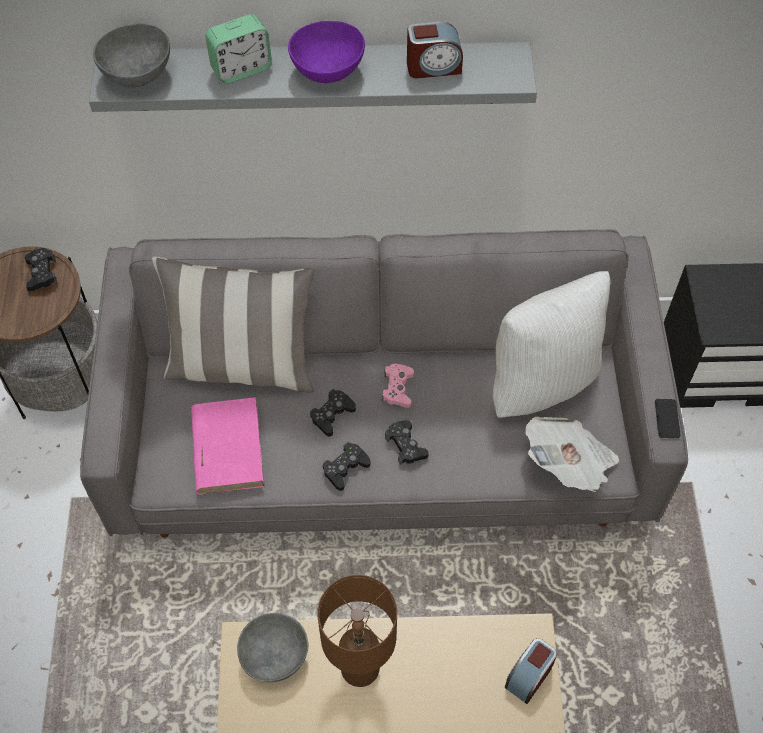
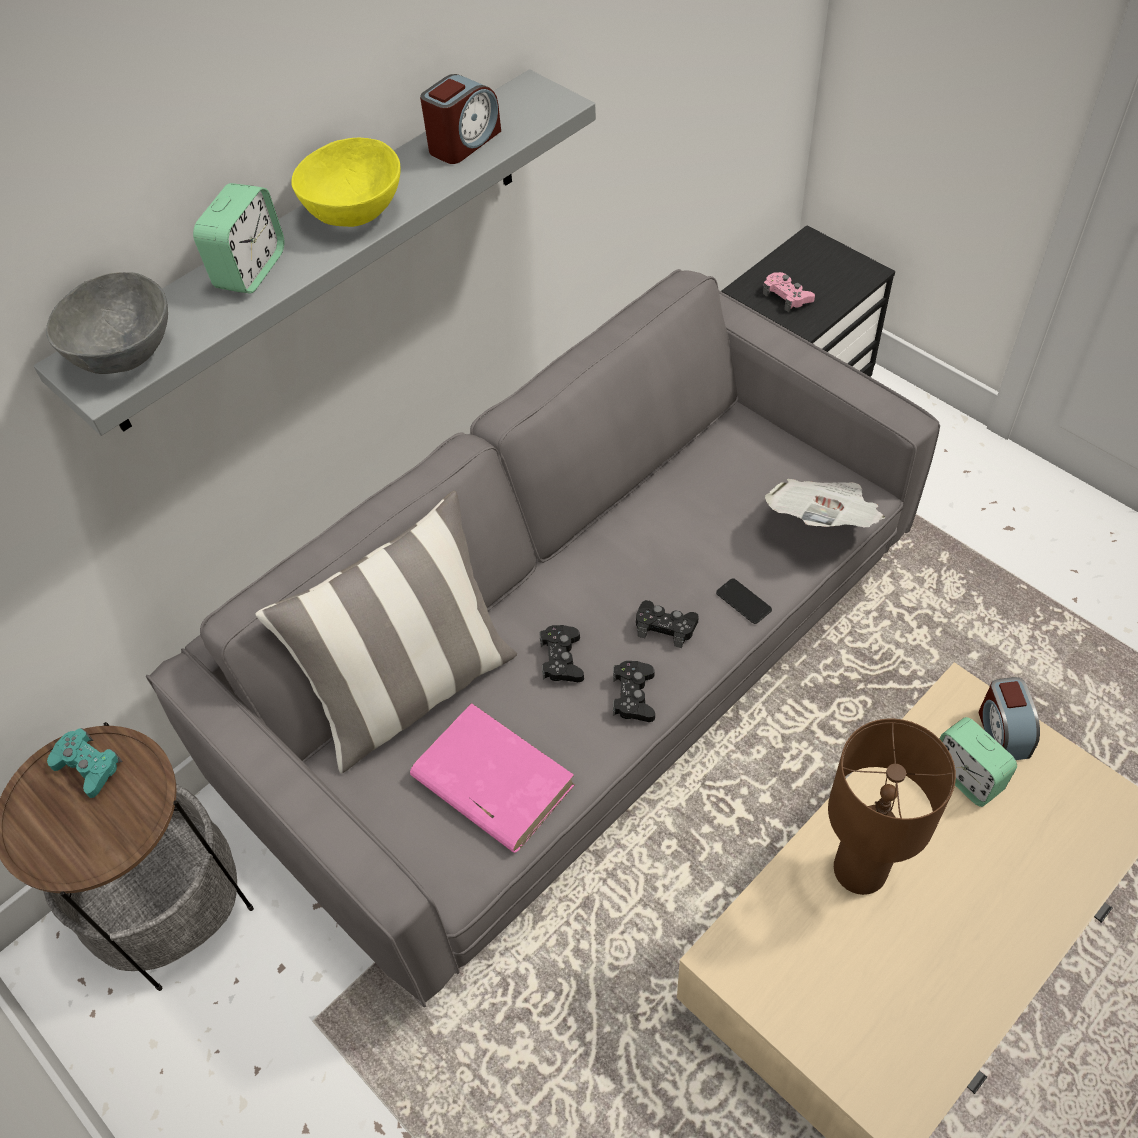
camera: 40 degrees left, 5 degrees down
black game controller [25,248,57,291] -> turquoise game controller [47,728,123,798]
grey bowl [237,613,308,682] -> none
purple bowl [288,21,365,83] -> yellow bowl [291,138,400,227]
pink game controller [382,364,414,408] -> pink game controller moved to [763,272,815,312]
white pillow [493,271,610,418] -> none
phone [655,399,680,438] -> phone moved to [716,578,772,624]
none -> alarm clock [940,717,1017,807]

